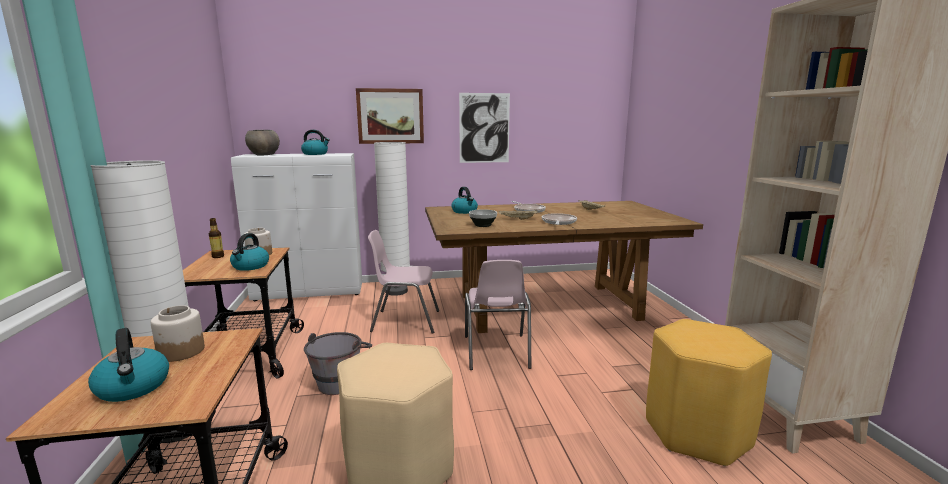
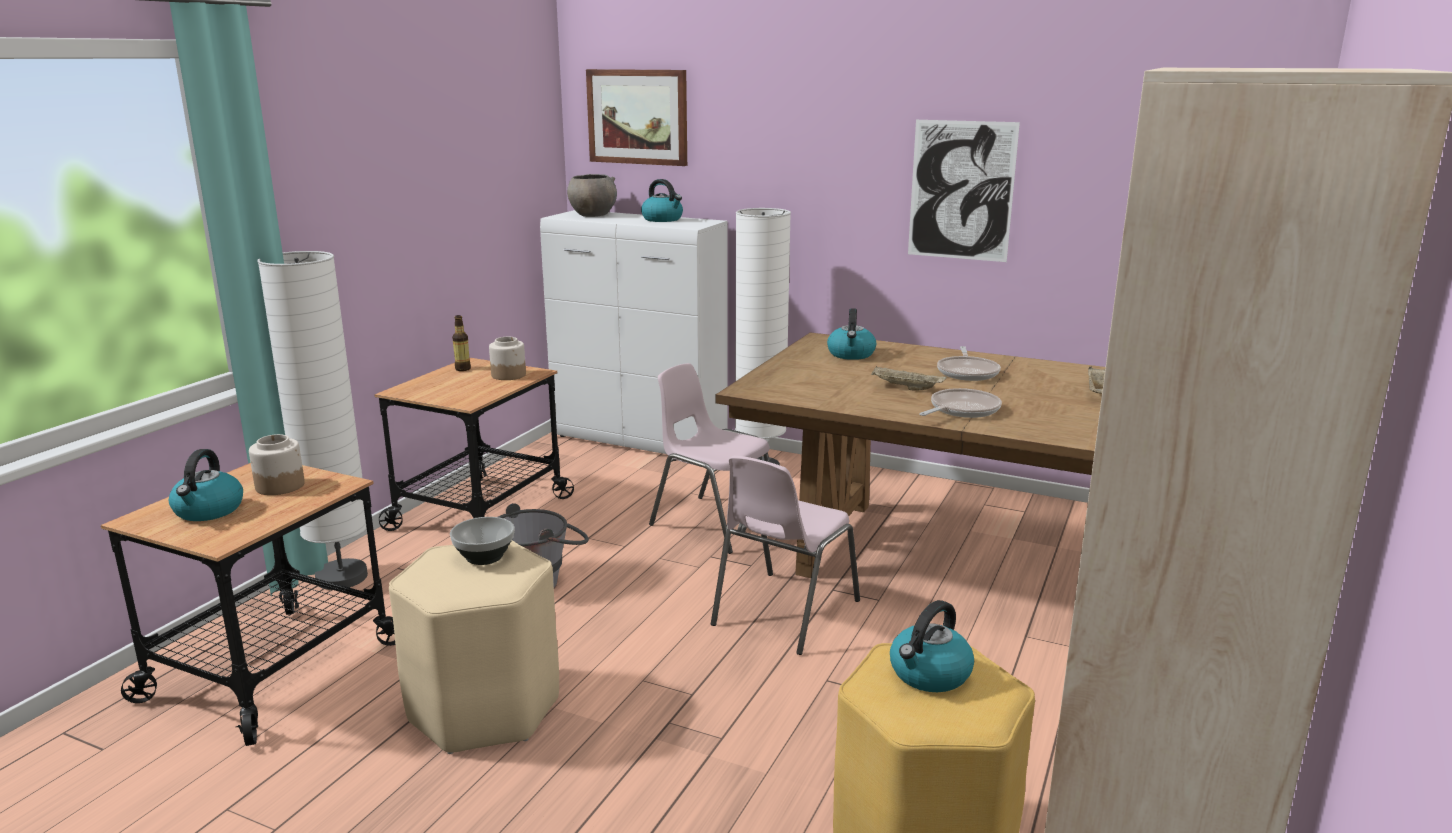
camera: 35 degrees right, 5 degrees up
kettle [230,233,269,271] -> kettle moved to [890,600,974,692]
picture [356,88,424,144] -> picture moved to [586,69,687,166]
bowl [469,209,497,227] -> bowl moved to [450,517,514,565]

